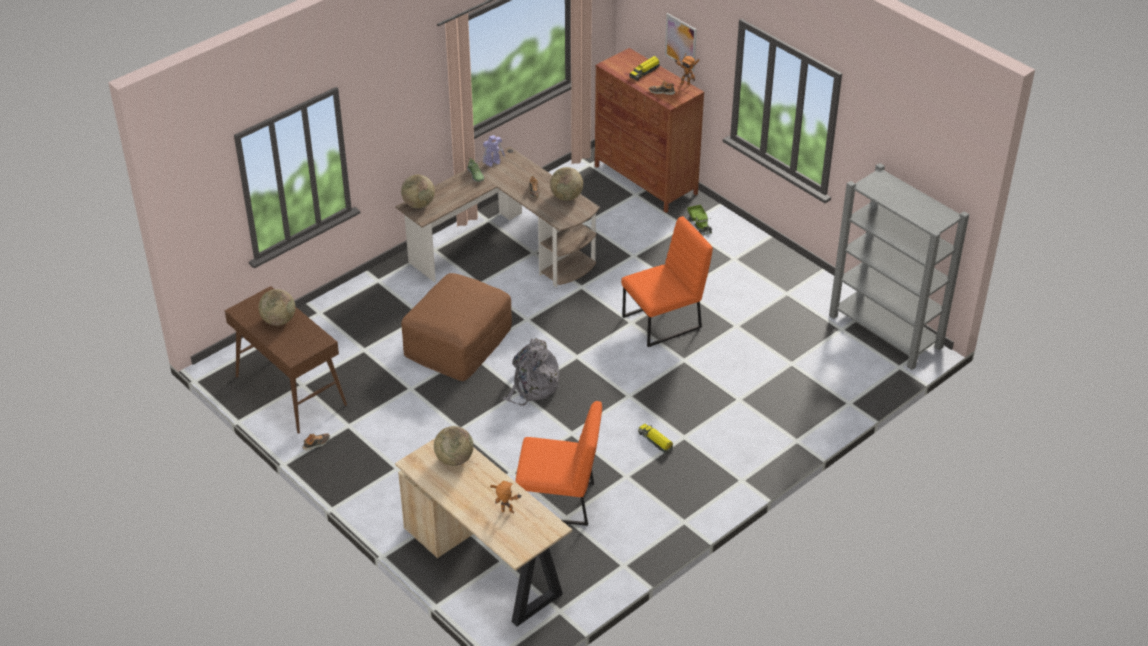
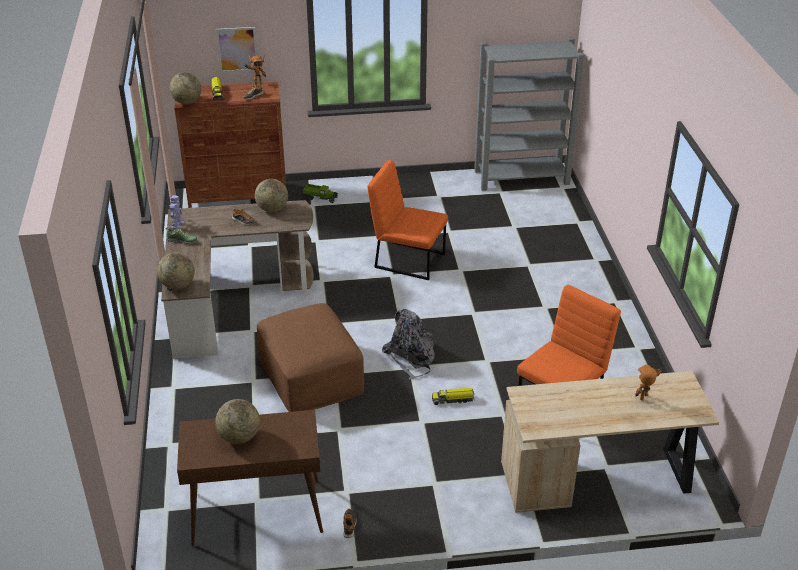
camera: 55 degrees left, 5 degrees down
globe [434,426,474,466] -> globe moved to [169,72,201,104]
orange chair [621,216,713,347] -> orange chair turned 75 degrees counterclockwise [367,160,448,280]
toy truck [638,424,674,454] -> toy truck moved to [432,388,475,405]

